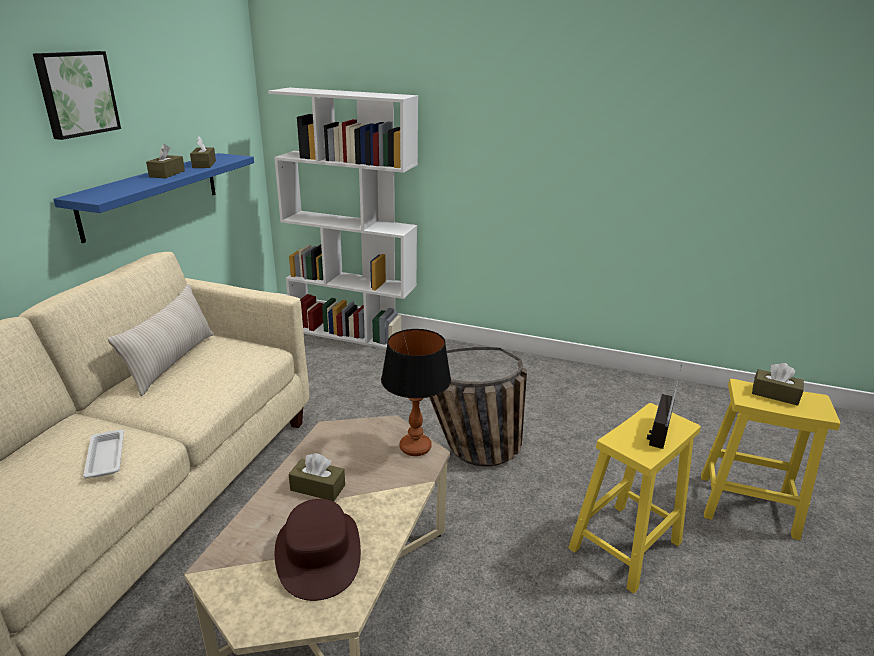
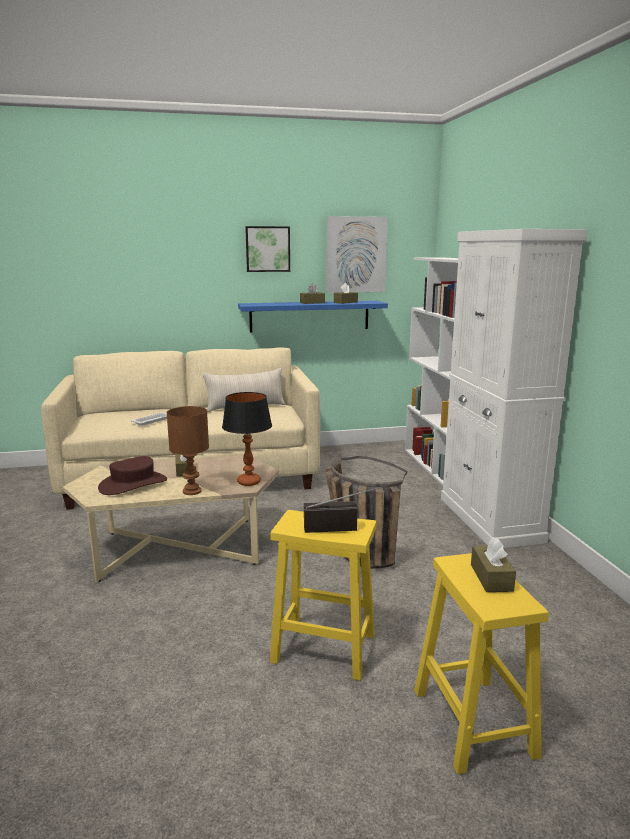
camera: 60 degrees right, 10 degrees down
none -> brown table lamp [167,406,209,495]
none -> picture [326,216,388,293]
none -> white cabinet [441,229,588,548]

